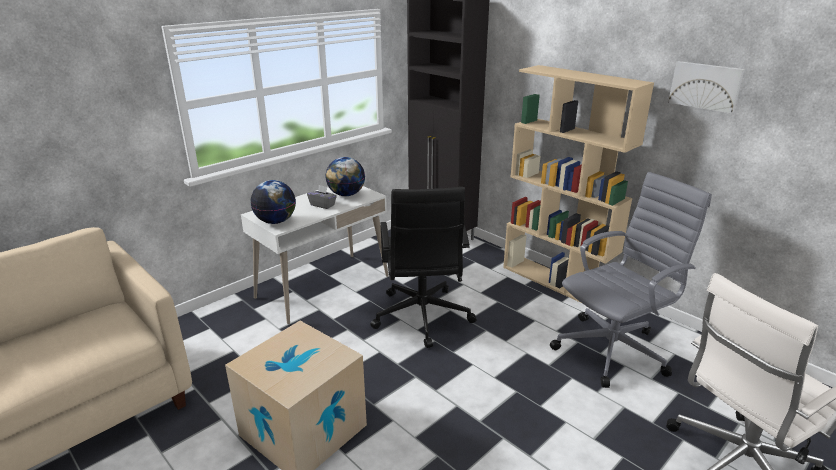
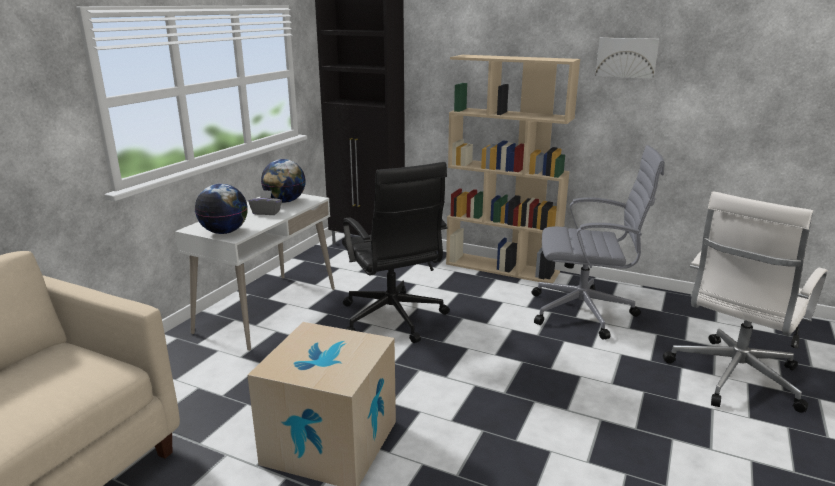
camera: 20 degrees left, 5 degrees down
grey office chair [550,172,712,388] -> grey office chair turned 60 degrees clockwise [532,145,665,340]

